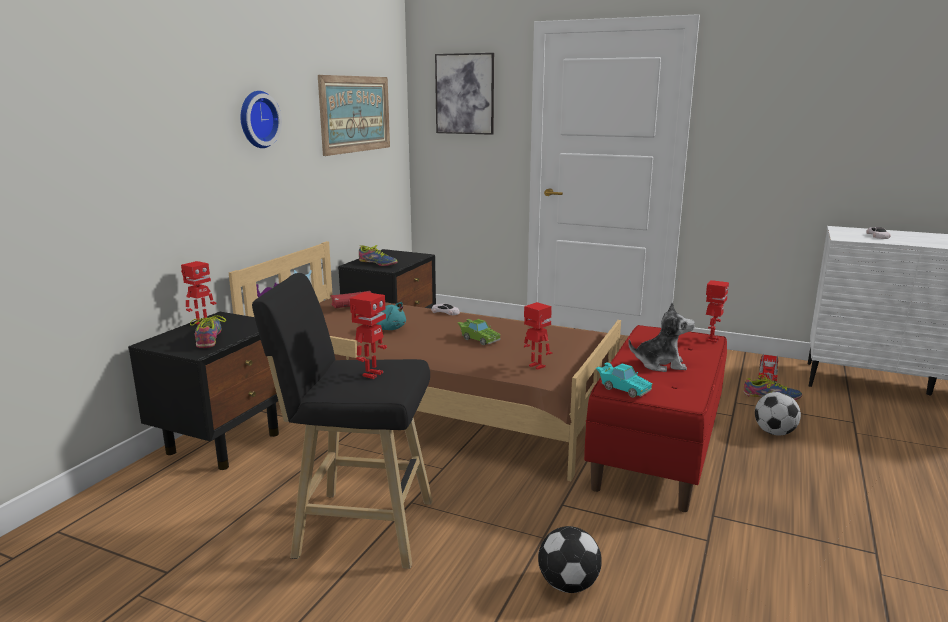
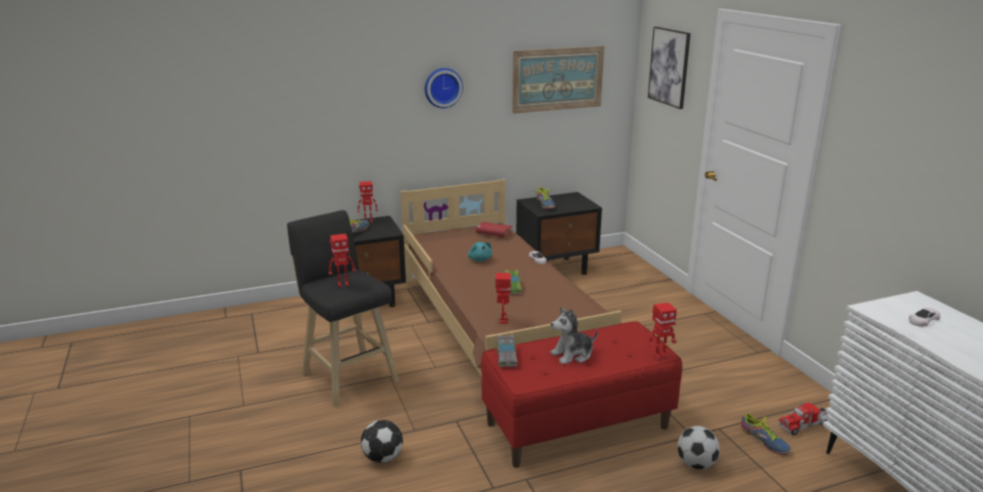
camera: 45 degrees right, 5 degrees up
turquoise toy car [596,363,653,398] -> grey toy car [497,335,518,367]
plush toy [628,302,695,372] -> plush toy turned 105 degrees clockwise [550,307,598,364]

